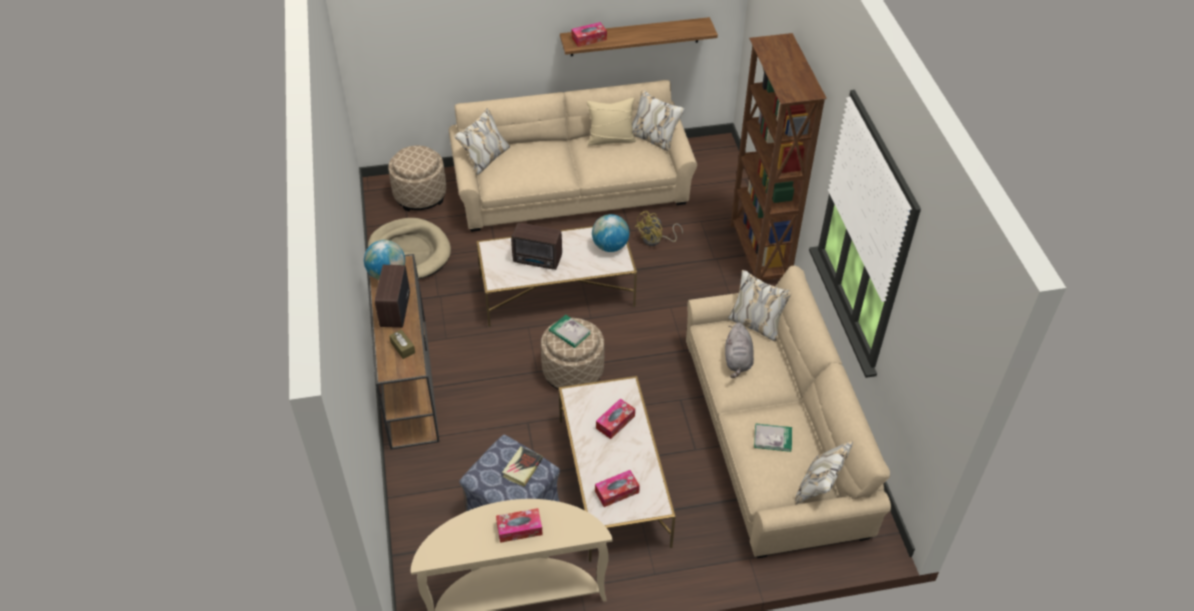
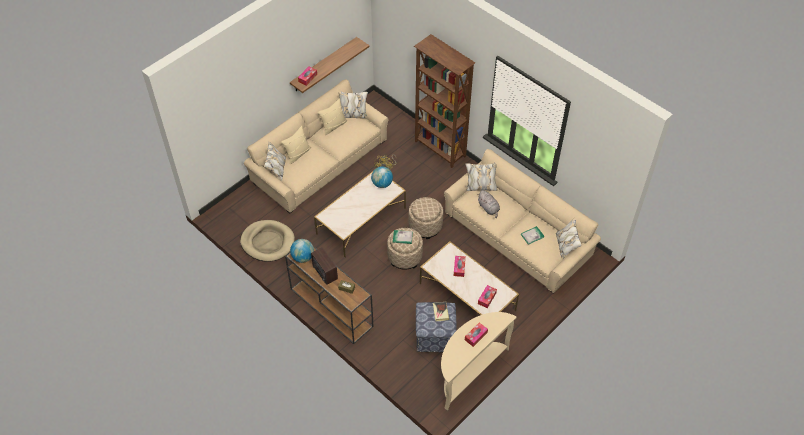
camera: 35 degrees left, 5 degrees up
beige ottoman [388,145,446,211] -> beige ottoman moved to [408,197,443,239]
radio [511,223,562,270] -> none
none -> beige pillow [281,126,311,165]

